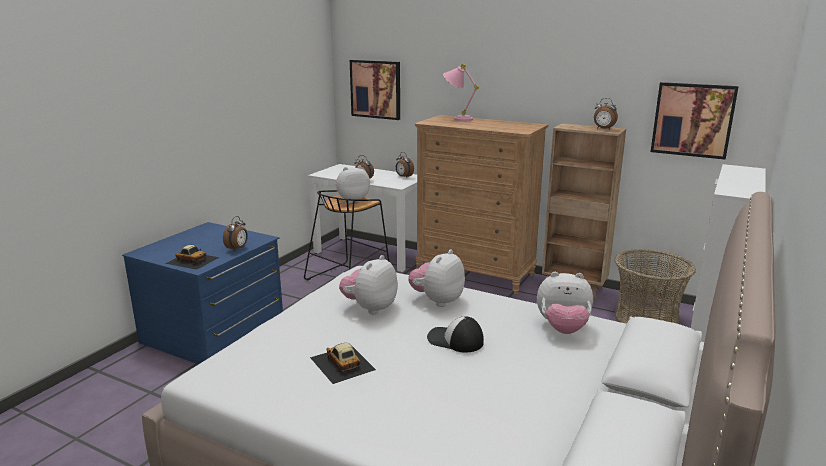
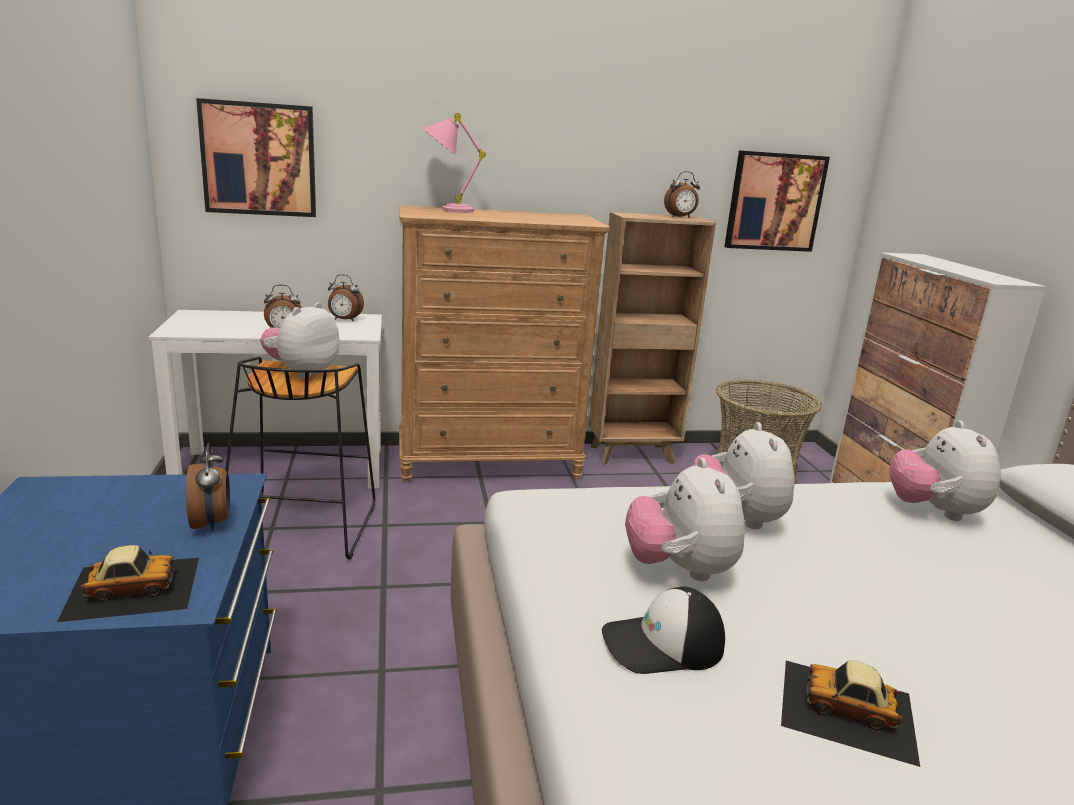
camera: 40 degrees left, 0 degrees up
cap [427,317,484,352] -> cap moved to [602,587,725,674]
plush toy [537,272,593,334] -> plush toy turned 120 degrees clockwise [889,420,1001,521]

